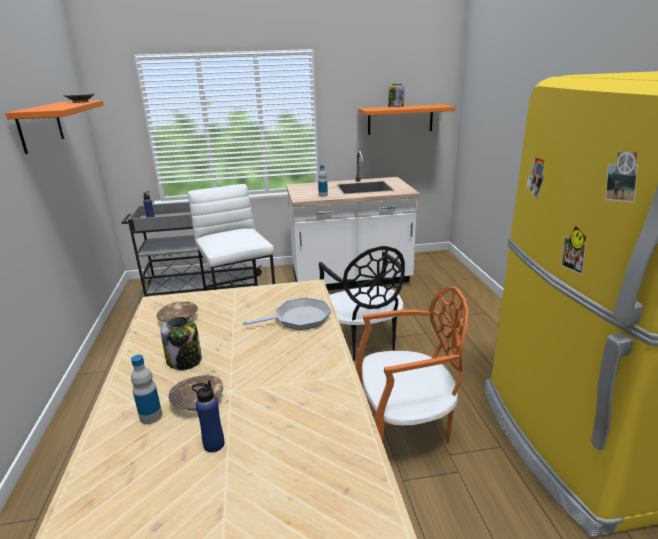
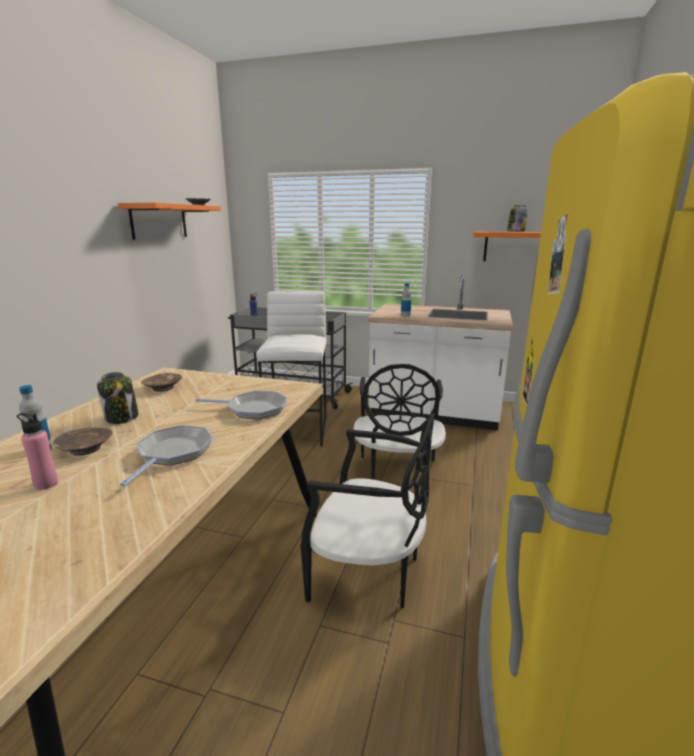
camera: 25 degrees right, 5 degrees down
blue bottle [192,380,224,452] -> pink bottle [17,413,58,490]
orange chair [356,287,469,444] -> black chair [300,413,435,608]
none -> frying pan [120,425,213,487]

